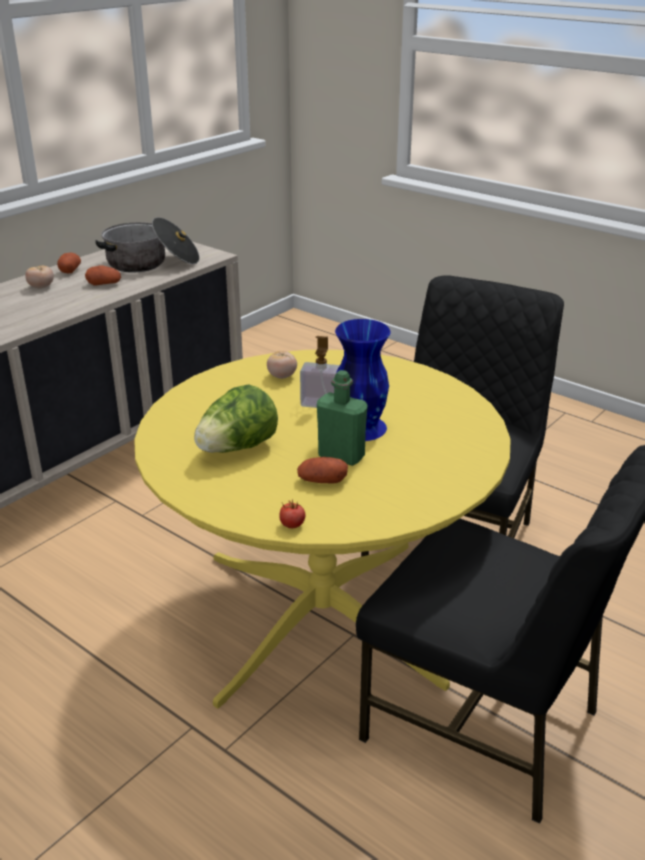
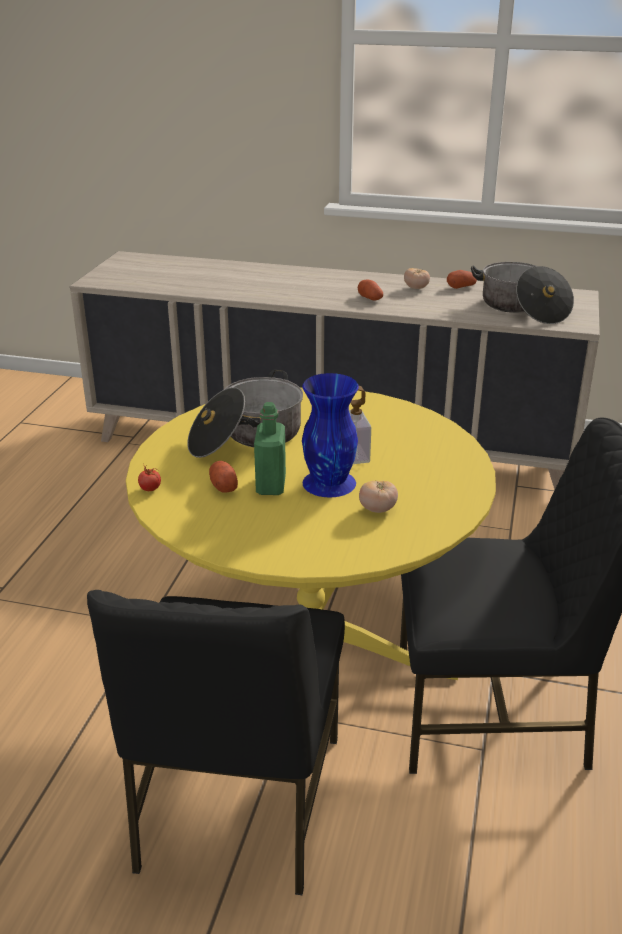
camera: 65 degrees right, 0 degrees up
potato [85,265,121,286] -> potato moved to [358,279,383,300]
lettuce [194,384,278,453] -> cooking pot [188,370,303,458]
tomato [267,351,297,379] -> tomato moved to [359,480,398,513]

